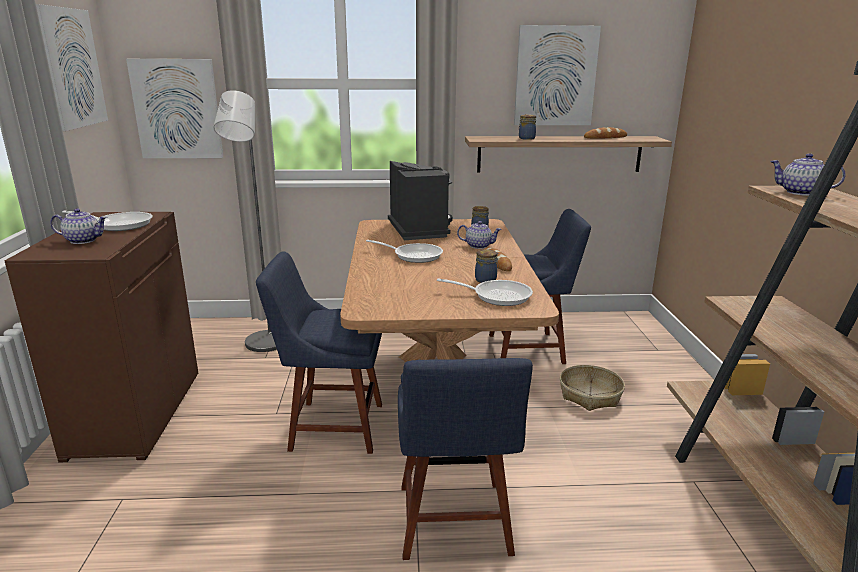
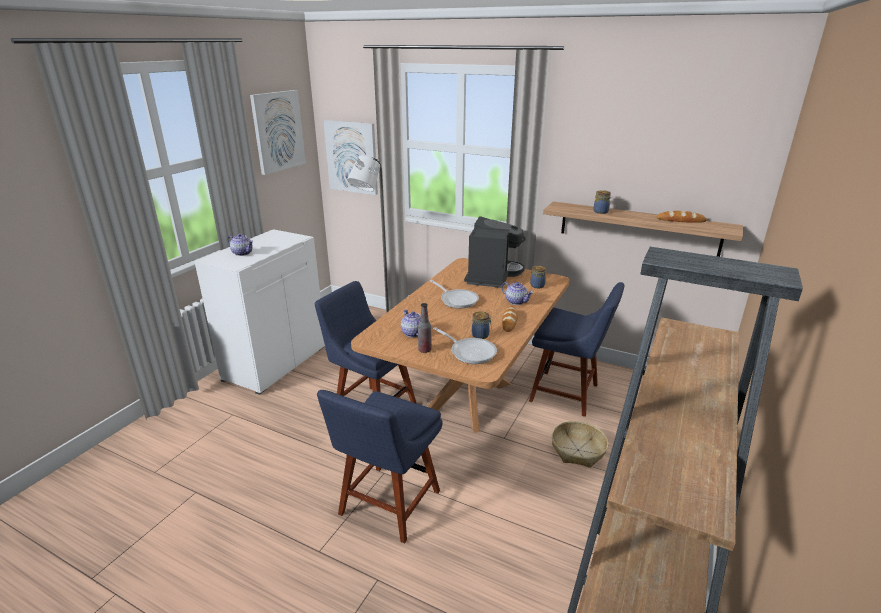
camera: 30 degrees right, 5 degrees up
brown cabinet [5,212,198,463] -> white cabinet [194,229,325,395]
frying pan [62,211,153,231] -> none
picture [514,25,601,125] -> none
teapot [770,153,846,196] -> teapot moved to [401,309,421,338]
none -> bottle [418,303,432,353]

